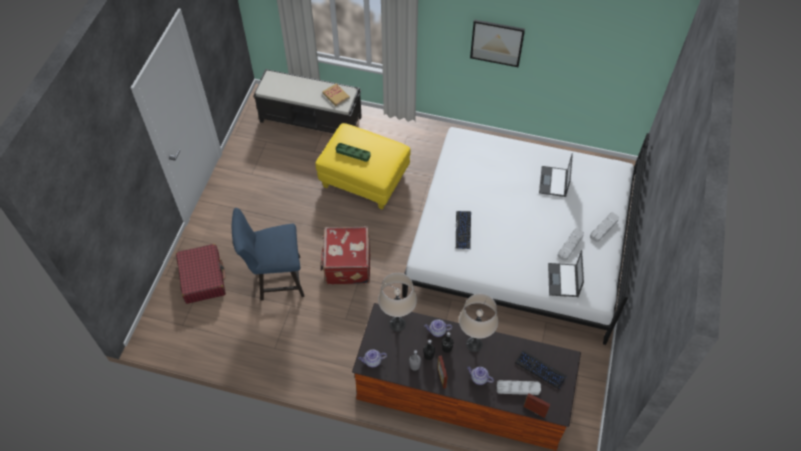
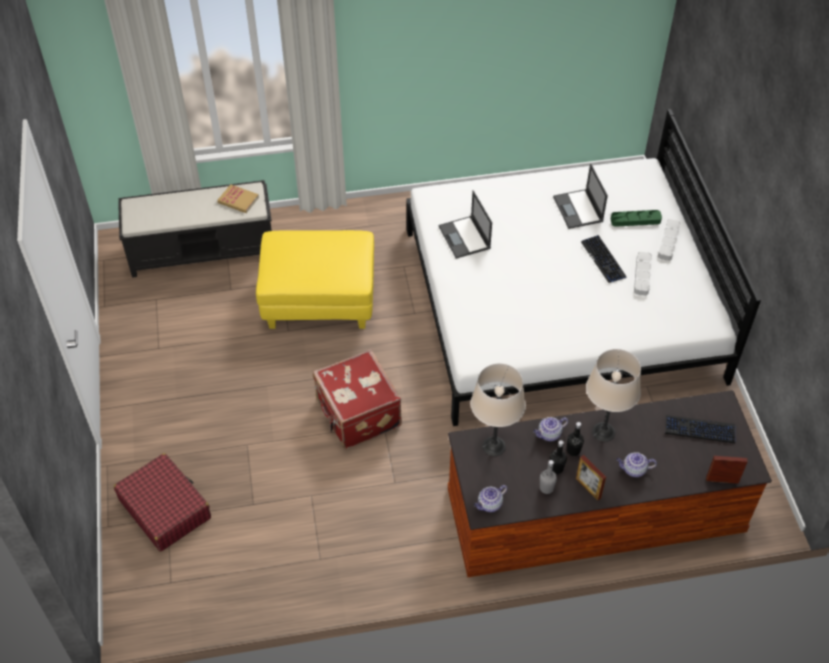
camera: 25 degrees left, 5 degrees down
blue chair [232,208,304,301] -> none
green tray [336,143,371,162] -> green tray moved to [611,210,662,227]
keyboard [456,211,471,249] -> keyboard moved to [581,235,627,283]
picture [470,19,525,67] -> none
grey tray [497,380,541,395] -> none
laptop [548,250,584,297] -> laptop moved to [439,190,492,259]

